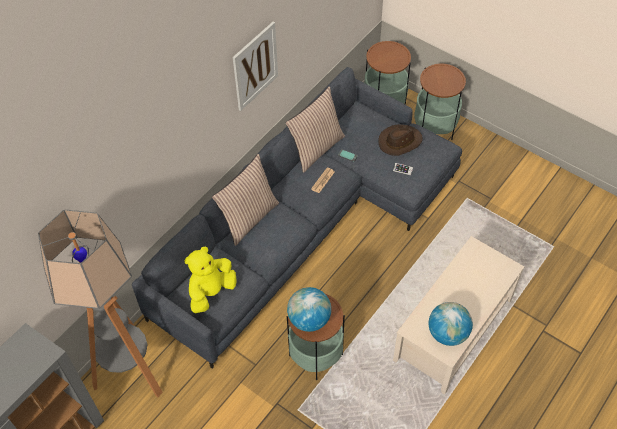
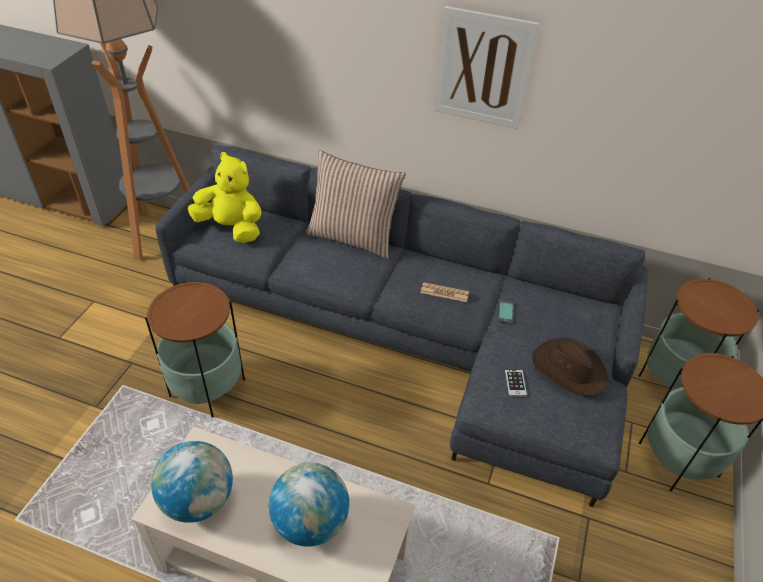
camera: 70 degrees right, 10 degrees down
pillow [286,86,345,173] -> none
globe [287,287,331,332] -> globe moved to [269,463,349,547]

